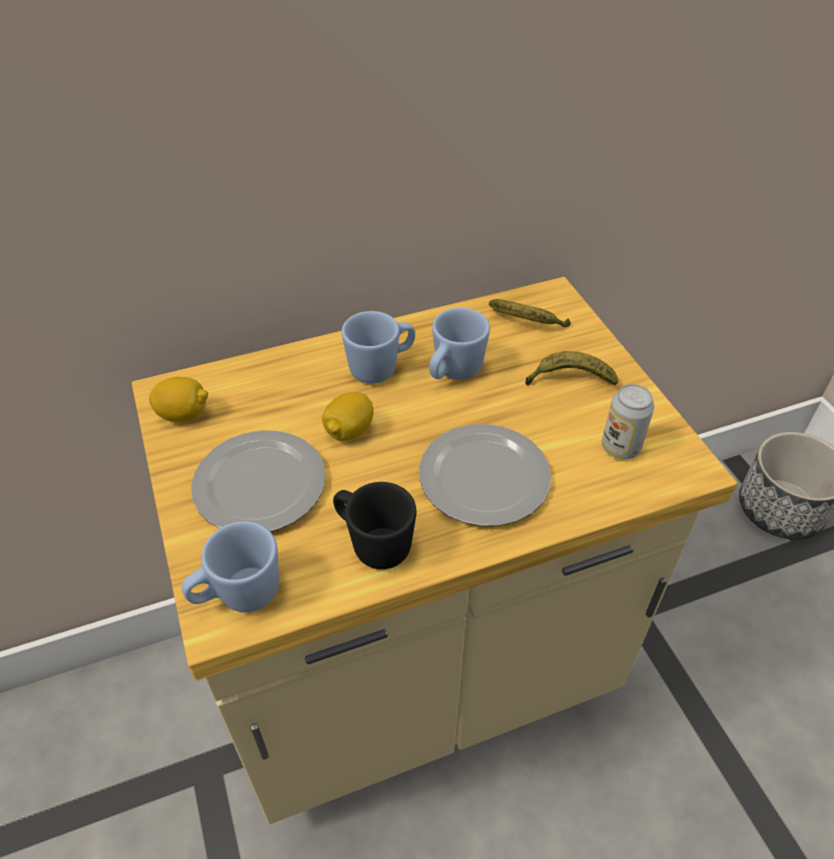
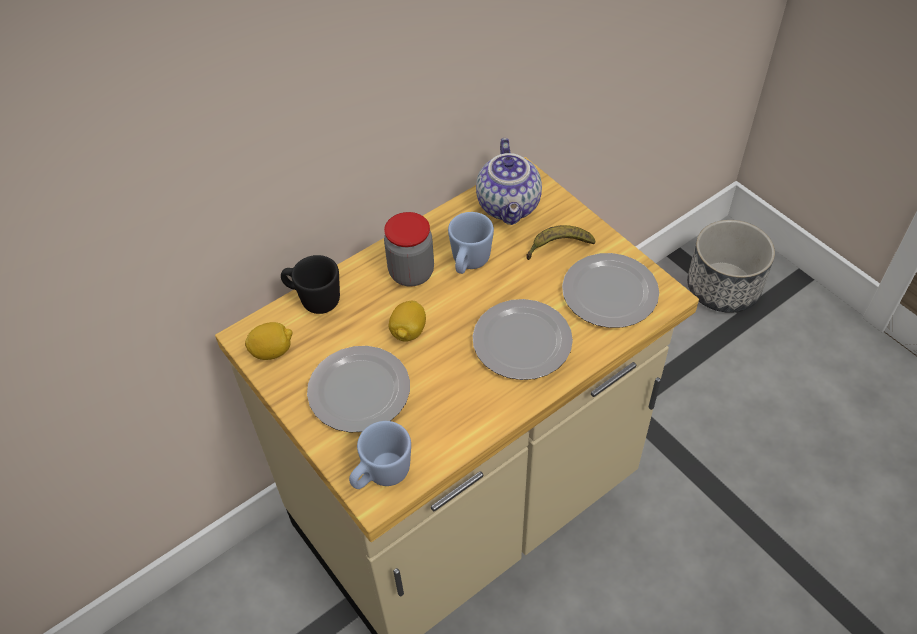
camera: 15 degrees left, 5 degrees up
black mug [333,482,416,569] -> black mug moved to [281,255,340,314]
blue mug [342,311,415,384] -> jar [384,212,434,287]
banana [489,299,571,327] -> teapot [476,138,542,225]
can [602,384,654,459] -> plate [562,253,659,328]

